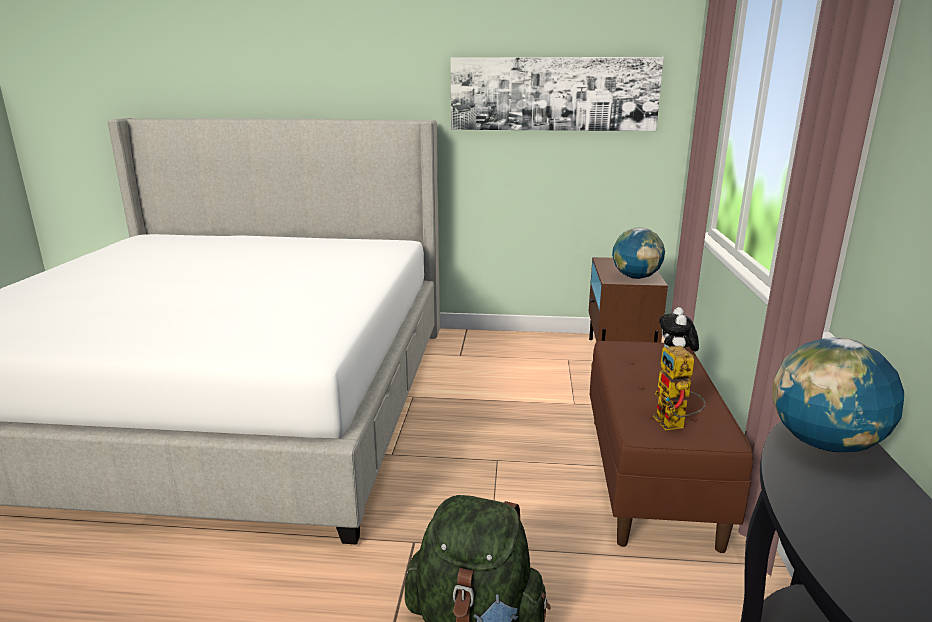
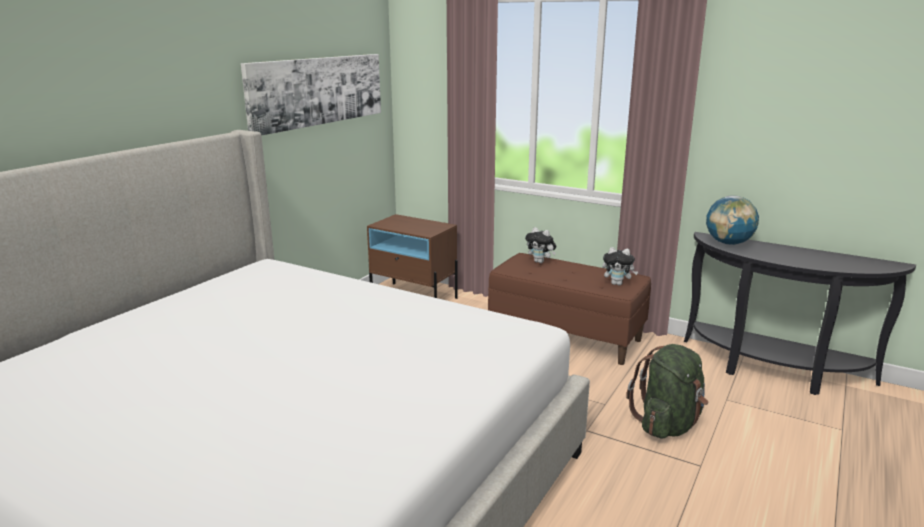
camera: 65 degrees left, 0 degrees up
globe [612,227,665,279] -> none
toy robot [653,346,706,430] -> plush toy [602,247,638,285]

